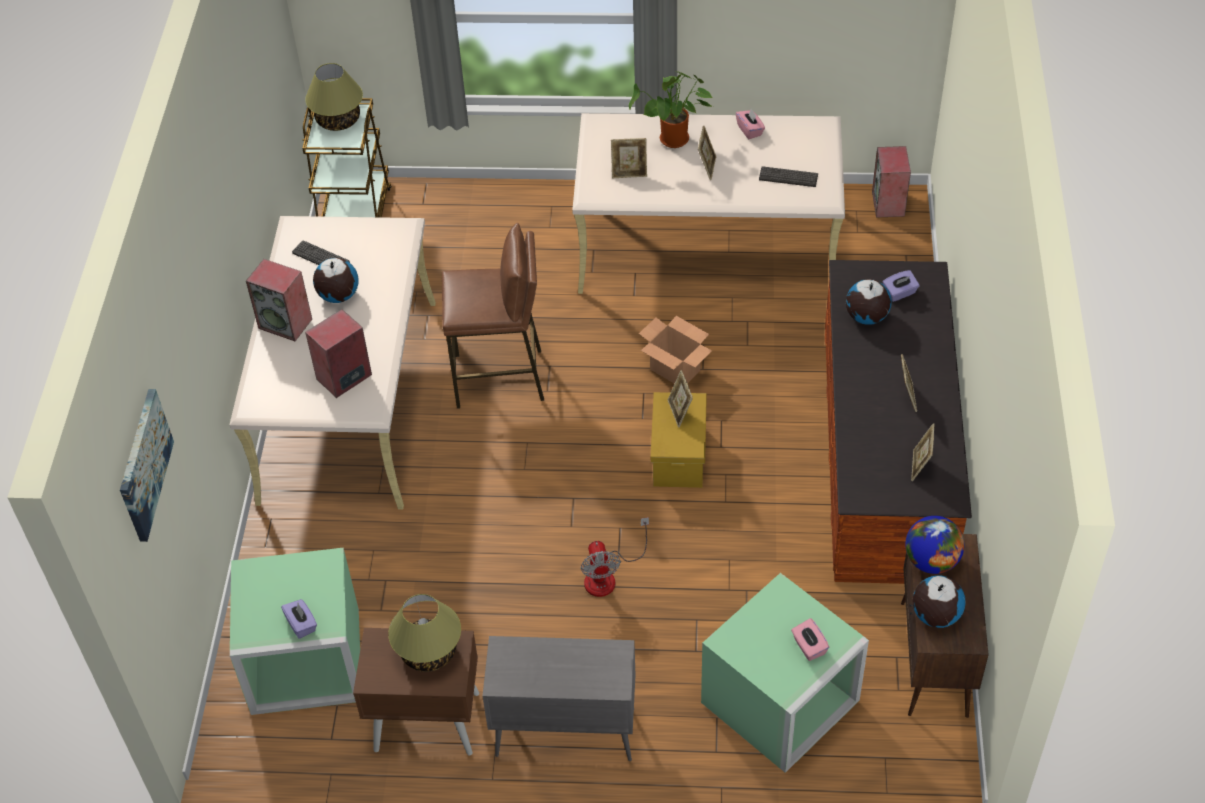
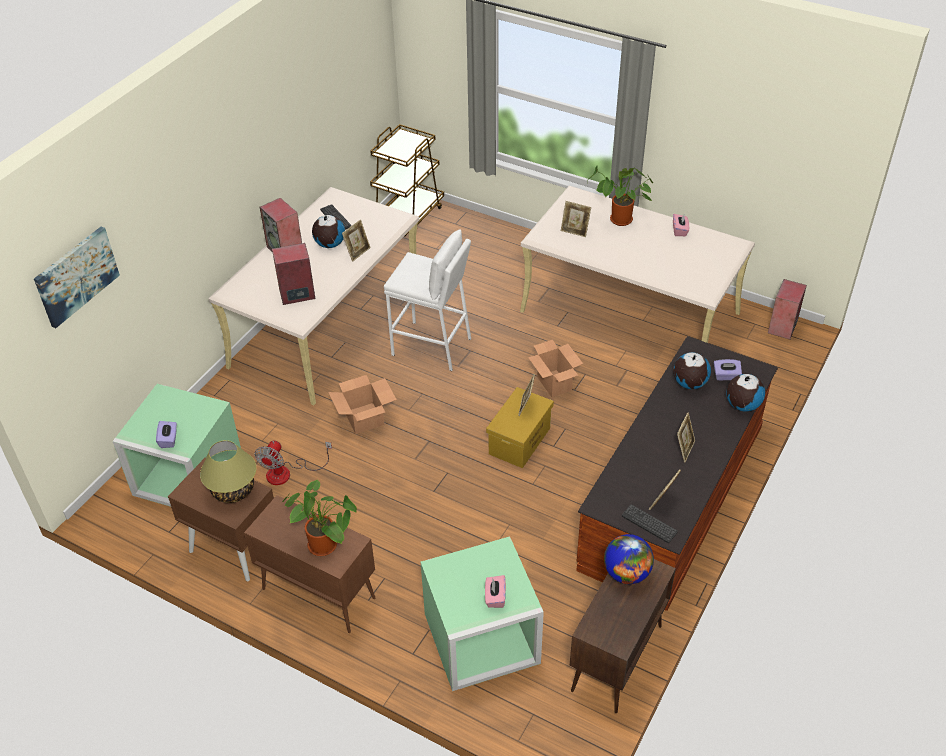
camera: 25 degrees right, 5 degrees down
table lamp [305,63,363,131] -> none
brown stool [442,223,544,409] -> white stool [384,229,471,371]
grey cabinet [482,636,636,761] -> brown cabinet [244,495,375,633]
fan [581,517,649,597] -> fan moved to [255,440,332,485]
picture frame [698,126,716,180] -> picture frame moved to [342,220,371,262]
keyboard [759,166,818,187] -> keyboard moved to [622,504,678,543]
globe [913,575,966,628] -> globe moved to [726,374,765,412]
none -> potted plant [282,479,357,556]
none -> cardboard box [328,375,397,434]

